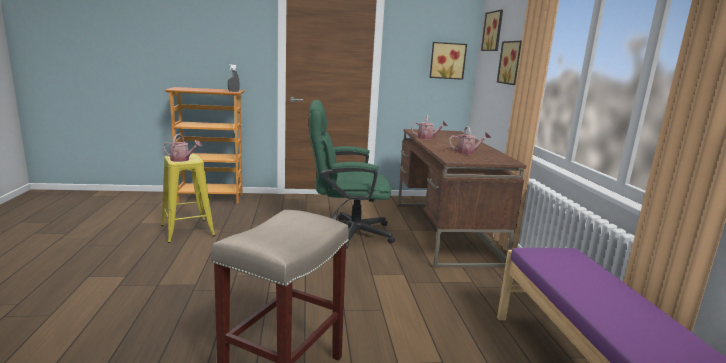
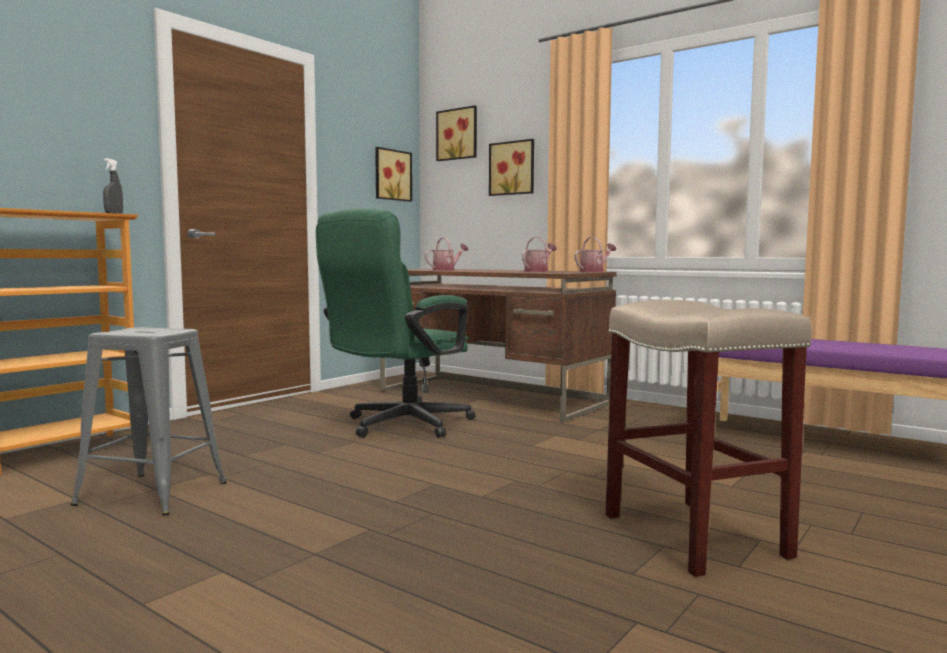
camera: 45 degrees left, 10 degrees down
yellow stool [161,154,216,243] -> grey stool [71,327,226,515]
watering can [163,134,202,162] -> watering can moved to [574,237,616,272]

